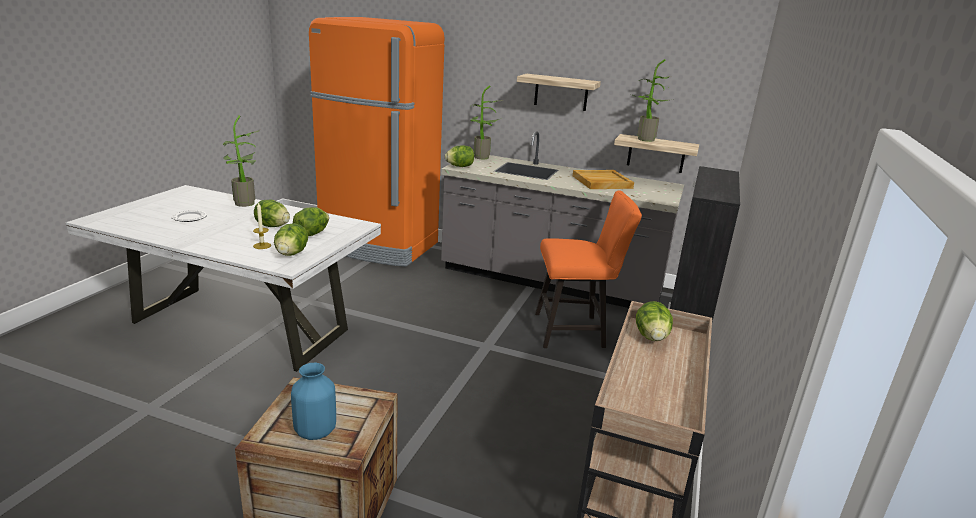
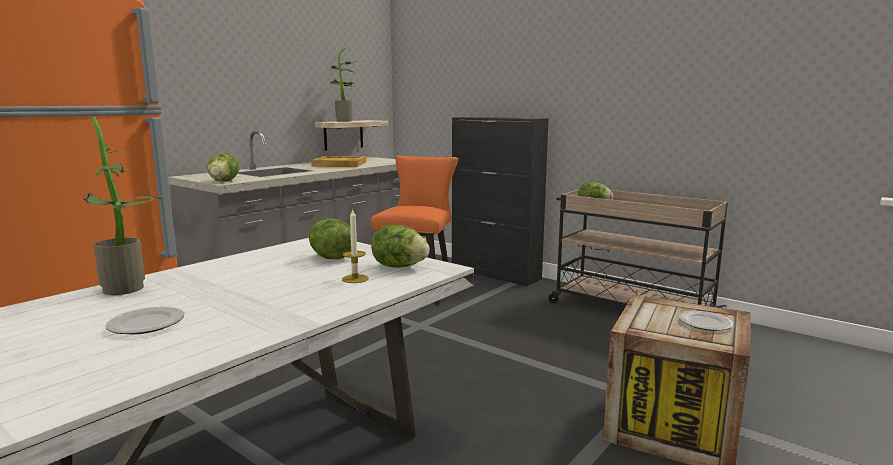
camera: 70 degrees left, 10 degrees down
lettuce [254,200,290,227] -> none
blue vase [291,363,336,440] -> plate [679,311,733,331]
potted plant [470,85,503,159] -> none
shelf [517,74,601,111] -> none

